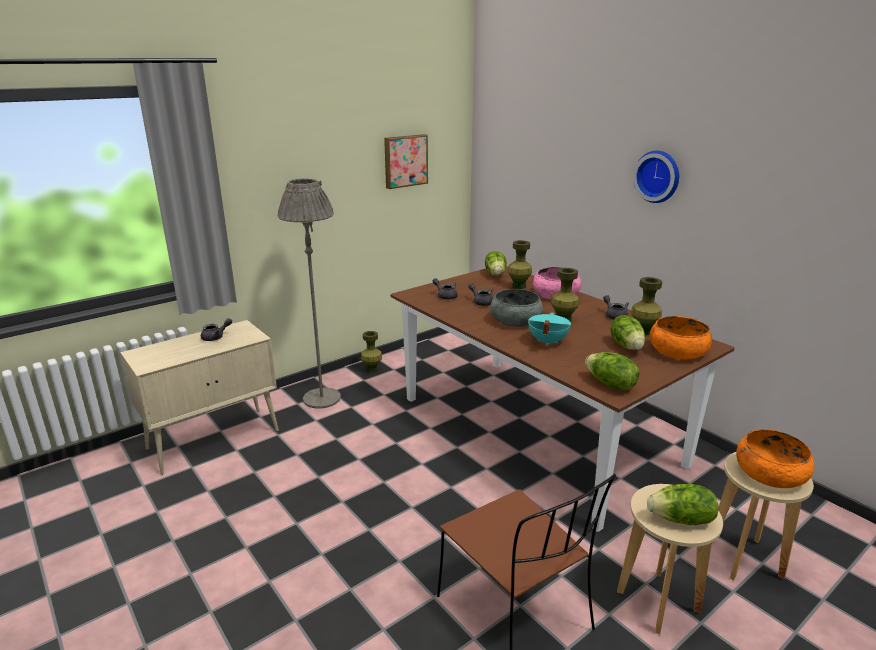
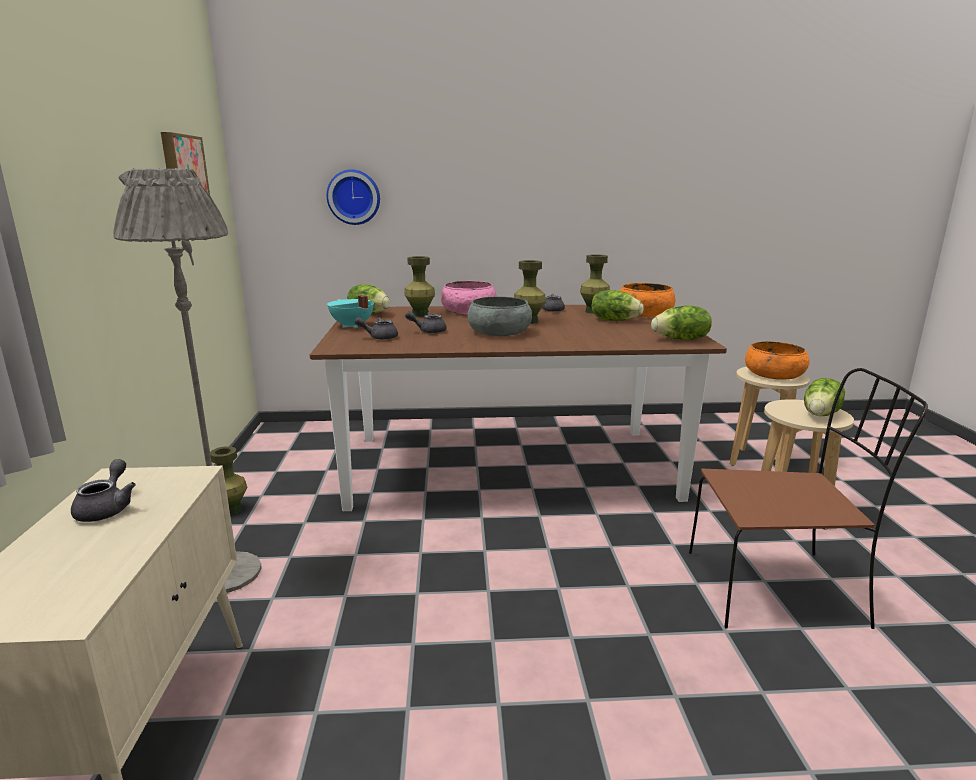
camera: 55 degrees left, 5 degrees down
turquoise cooking pot [528,313,571,346] -> turquoise cooking pot moved to [327,295,374,328]
wall clock [633,151,679,203] -> wall clock moved to [327,169,380,225]

